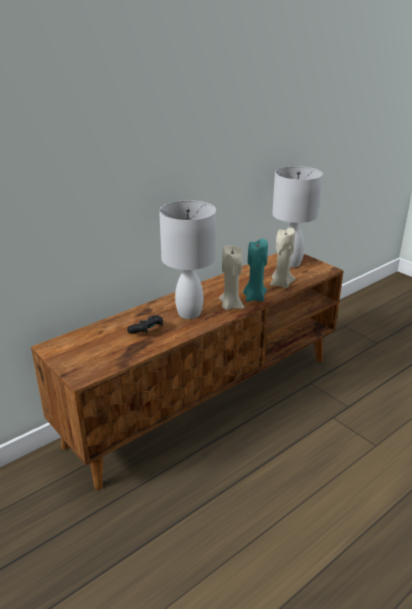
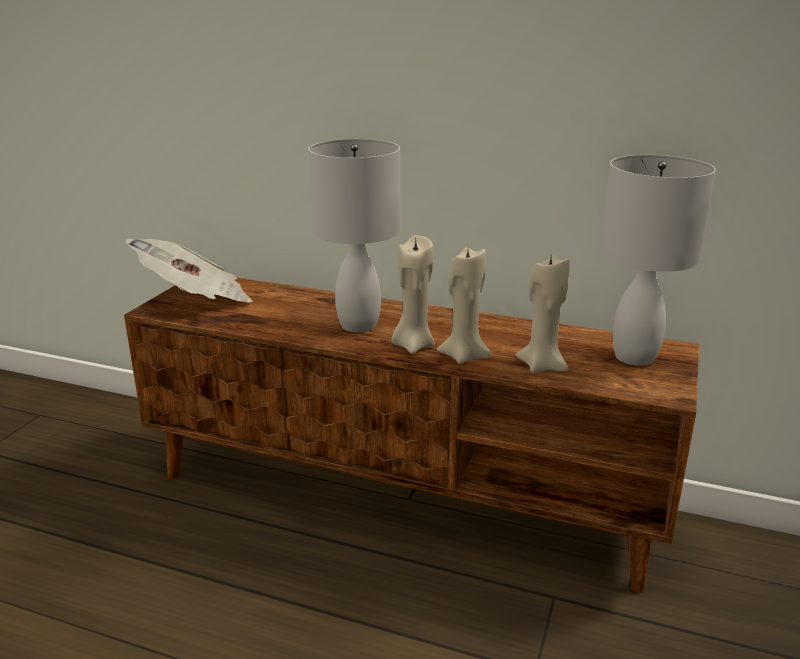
camera: 60 degrees right, 5 degrees down
black game controller [127,315,163,334] -> none
turquoise candle [243,239,268,302] -> beige candle [437,248,492,364]
none -> newspaper [126,239,253,303]

